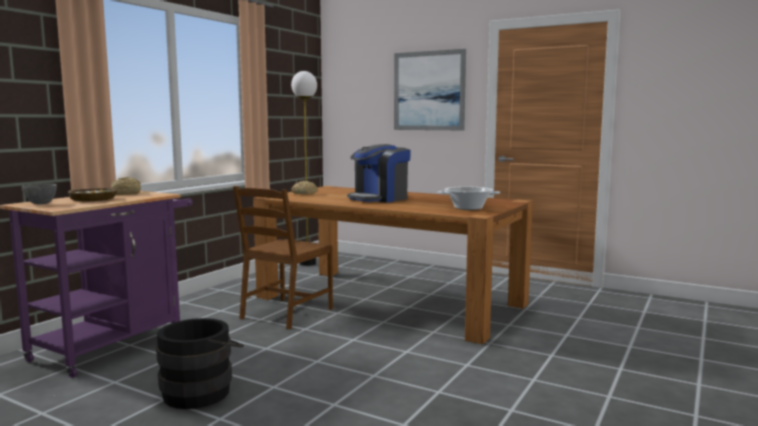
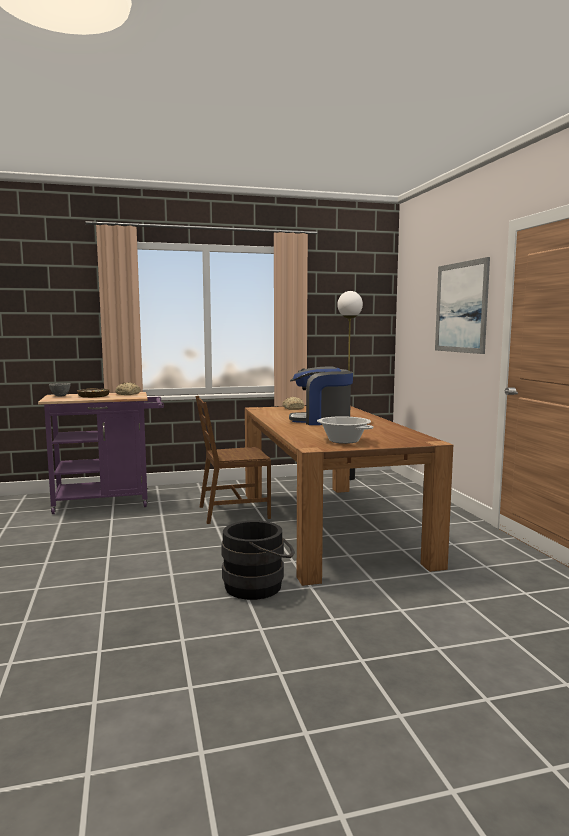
camera: 45 degrees right, 0 degrees up
black bucket [156,318,244,409] -> black bucket moved to [221,521,295,600]

